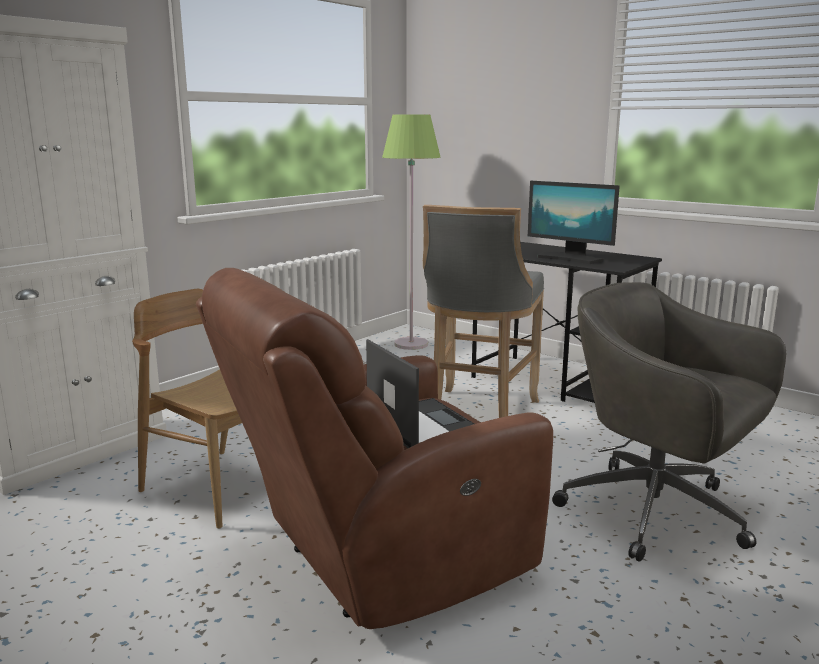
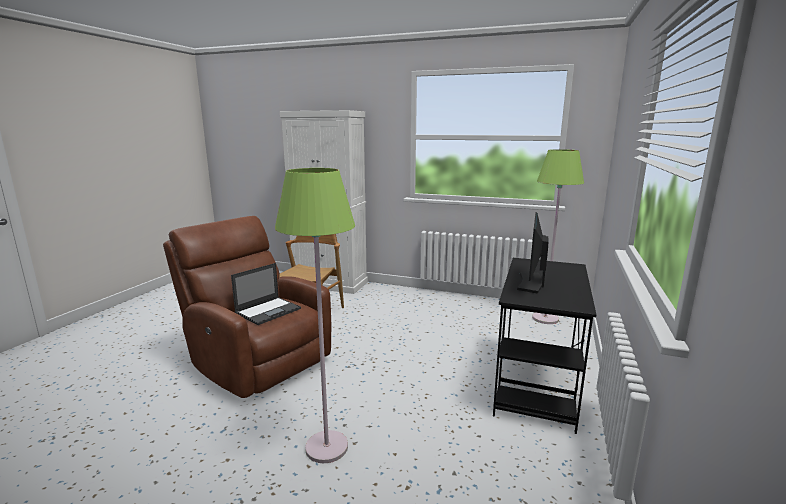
camera: 70 degrees right, 0 degrees up
grey stool [423,205,544,418] -> none
grey office chair [552,282,786,562] -> green floor lamp [275,168,355,463]

